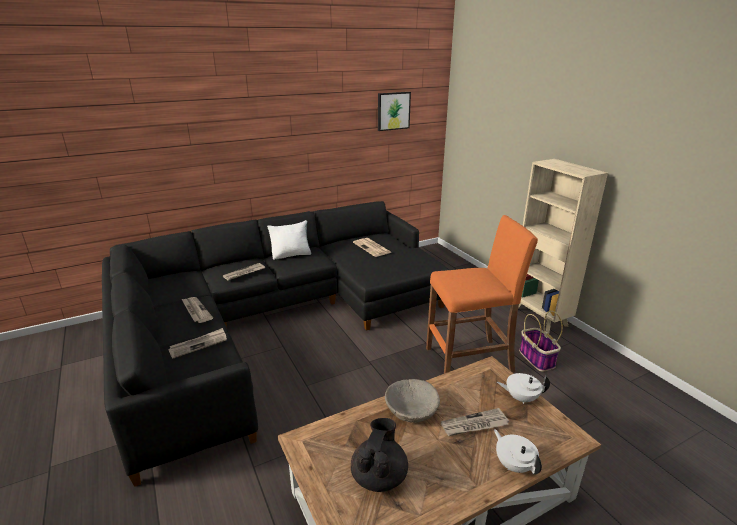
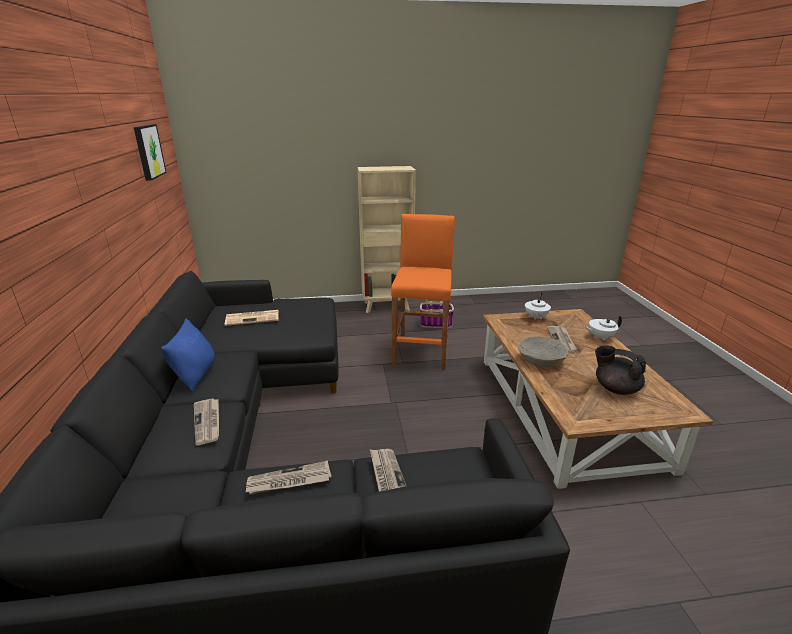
camera: 70 degrees left, 0 degrees up
white pillow [267,220,311,260] -> blue pillow [161,319,215,391]

